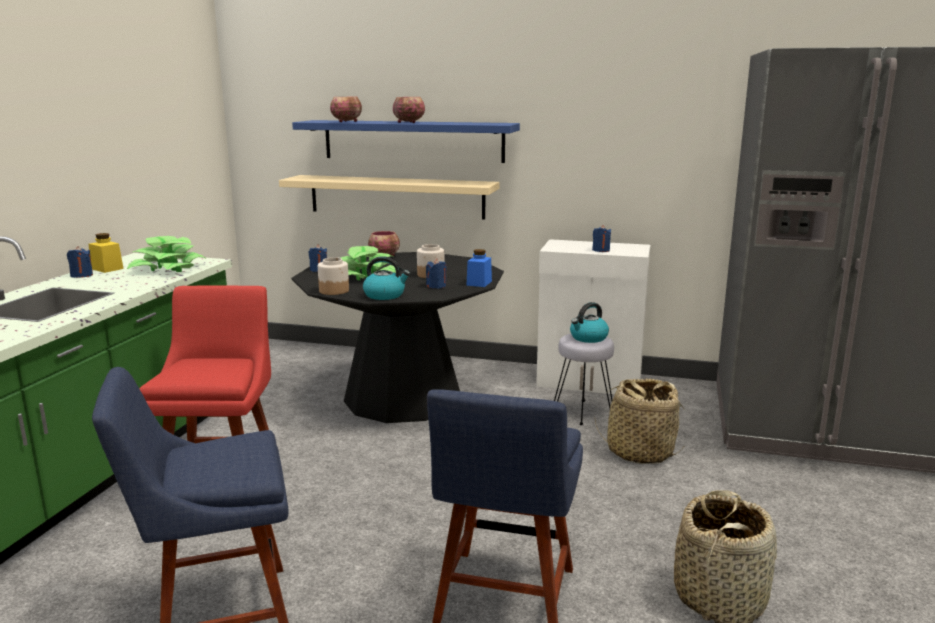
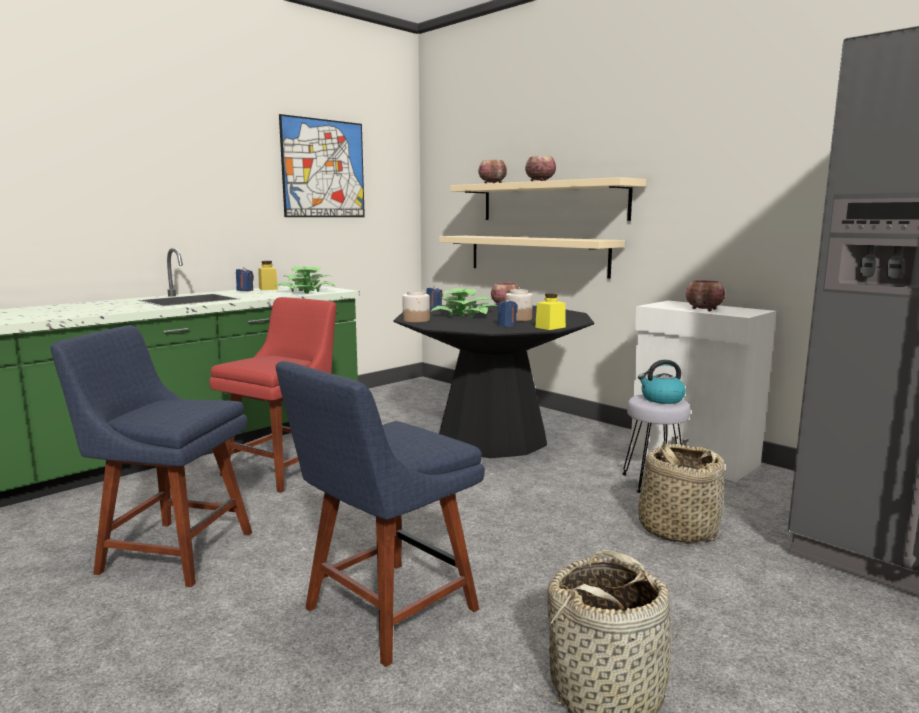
camera: 30 degrees right, 5 degrees down
blue shelf [292,120,520,163] -> beige shelf [450,177,646,221]
kettle [363,256,410,300] -> none
blue jar [466,249,492,287] -> yellow jar [535,293,566,330]
blue candle [592,225,611,252] -> bowl [686,280,725,311]
none -> picture [279,114,365,217]

